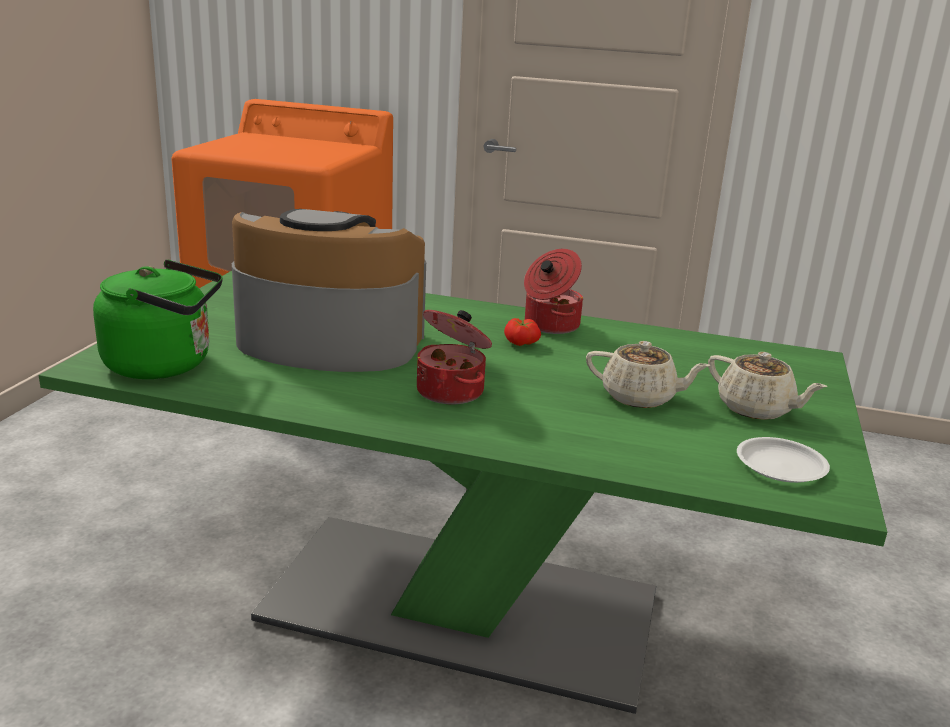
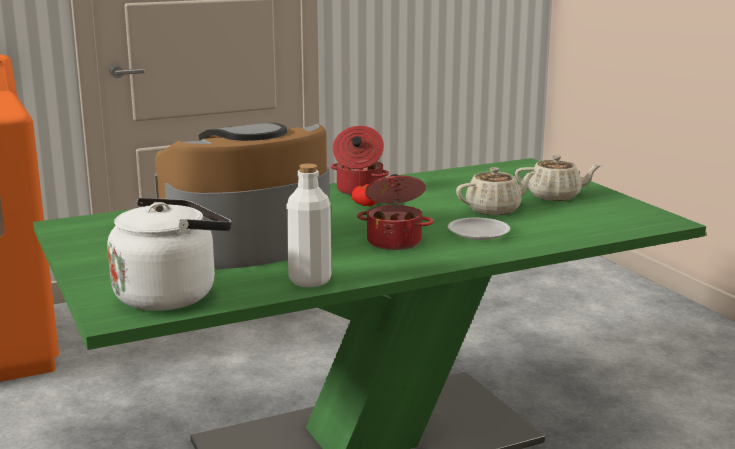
camera: 40 degrees left, 5 degrees down
green kettle [93,260,223,379] -> white kettle [108,198,232,311]
white plate [737,437,830,483] -> white plate moved to [448,218,510,240]
none -> white bottle [287,164,331,287]

